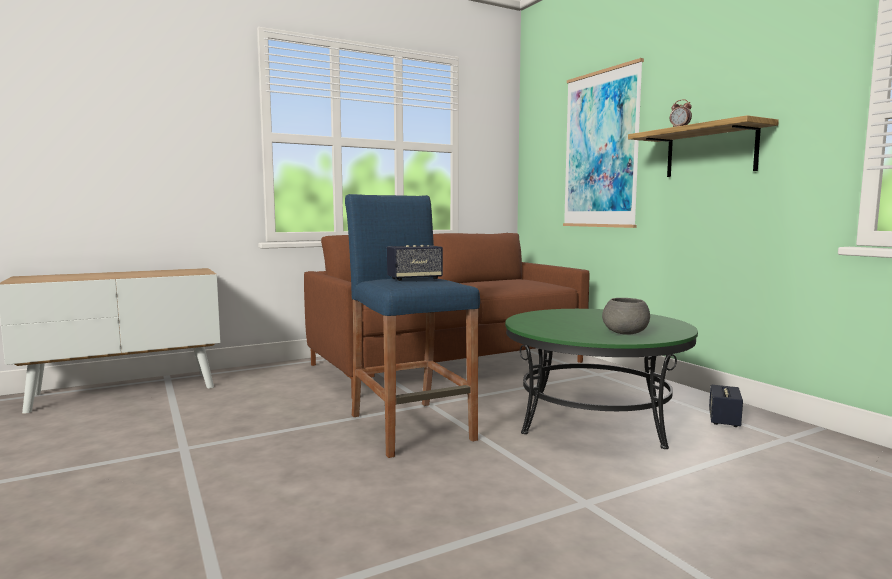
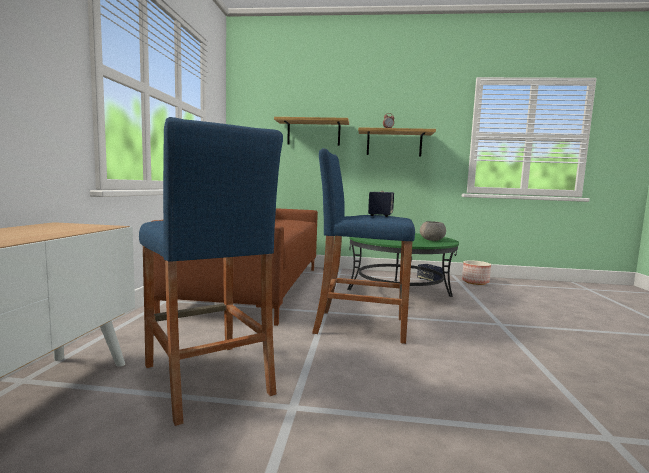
camera: 55 degrees left, 0 degrees up
picture [563,58,644,228] -> shelf [274,117,349,146]
none -> blue stool [139,117,283,426]
none -> planter [462,260,491,285]

